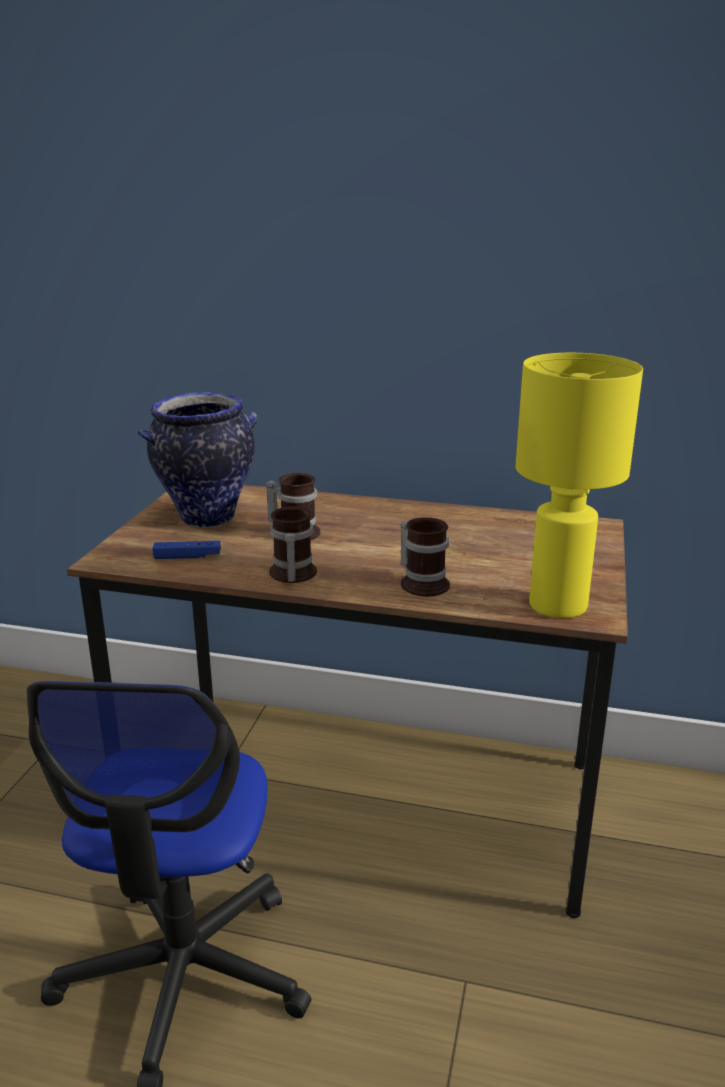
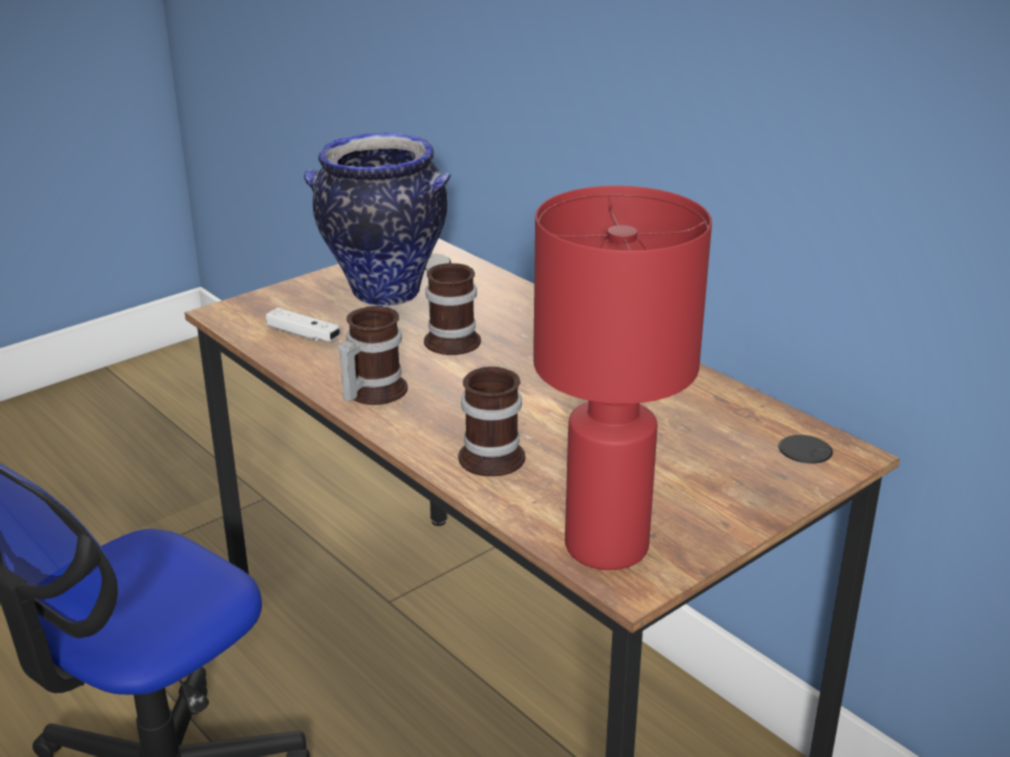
camera: 35 degrees right, 5 degrees up
blue game controller [152,541,221,559] -> white game controller [266,308,341,342]
yellow table lamp [516,353,643,618] -> red table lamp [533,186,712,570]

